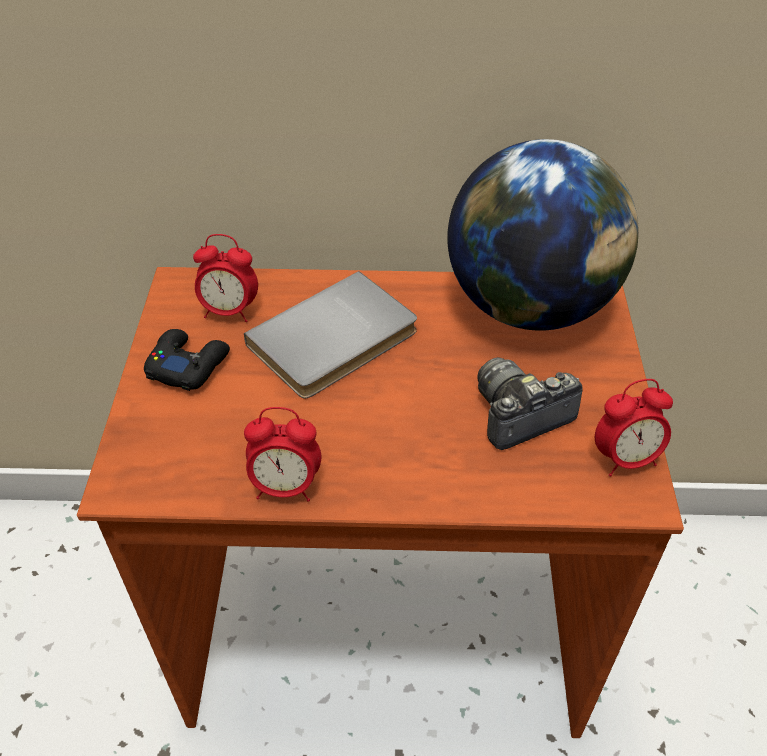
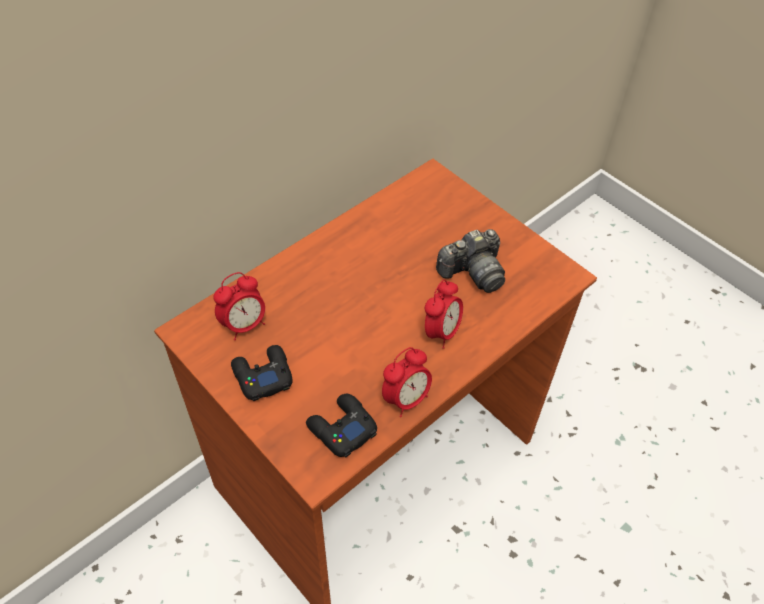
camera: 45 degrees left, 5 degrees up
grey book [244,271,417,399] -> none
globe [448,139,639,331] -> none
camera [477,357,583,450] -> camera turned 135 degrees counterclockwise [436,229,505,293]
alarm clock [595,379,673,477] -> alarm clock moved to [425,280,463,349]
none -> black game controller [306,394,377,458]

